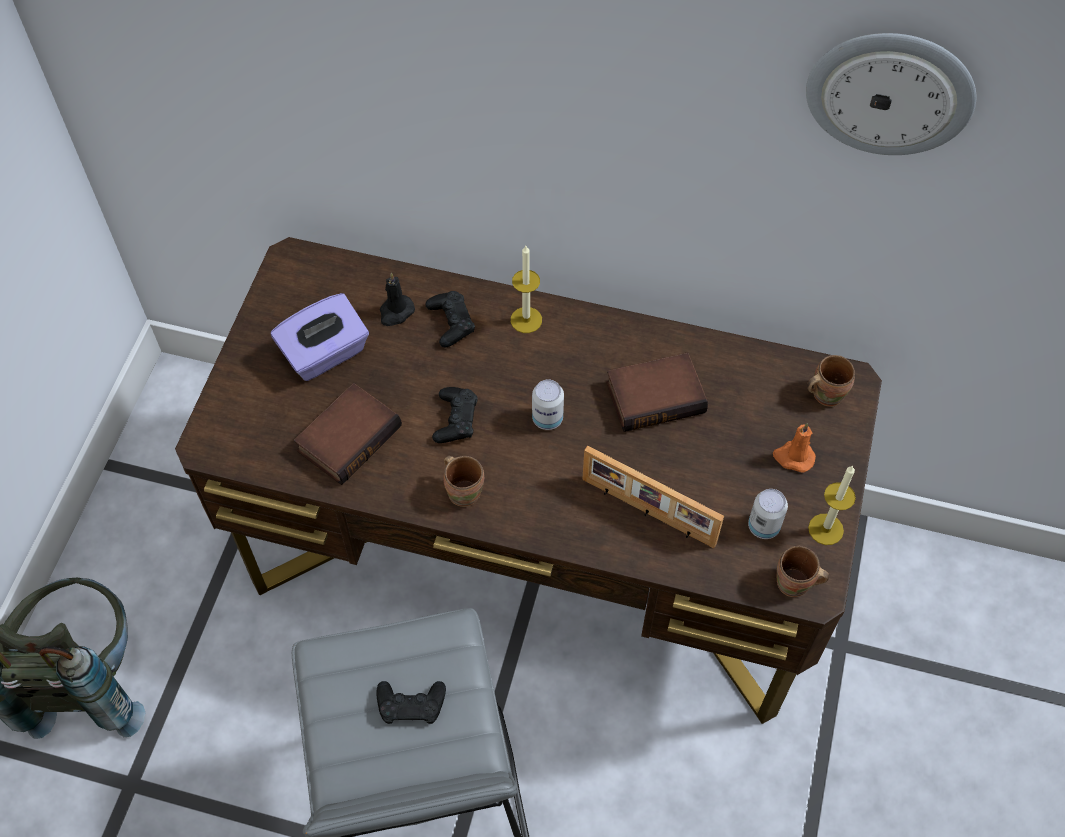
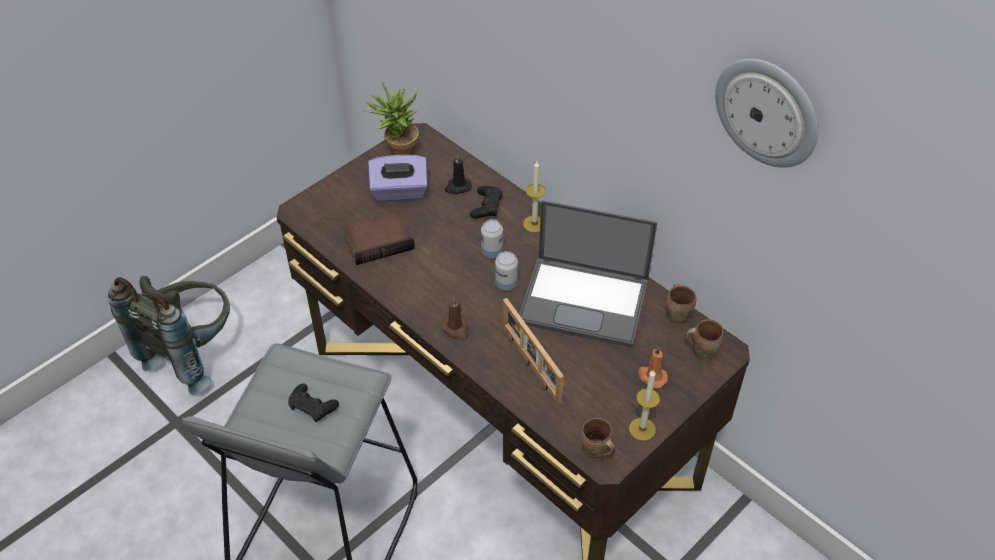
camera: 30 degrees right, 10 degrees down
black game controller [432,387,478,443] -> none
brown mug [443,456,484,507] -> brown mug moved to [666,284,696,324]
book [606,352,708,432] -> laptop [519,200,657,347]
can [748,489,788,539] -> can moved to [481,219,503,258]
none -> potted plant [364,82,419,155]
none -> brown candle [441,297,469,340]

